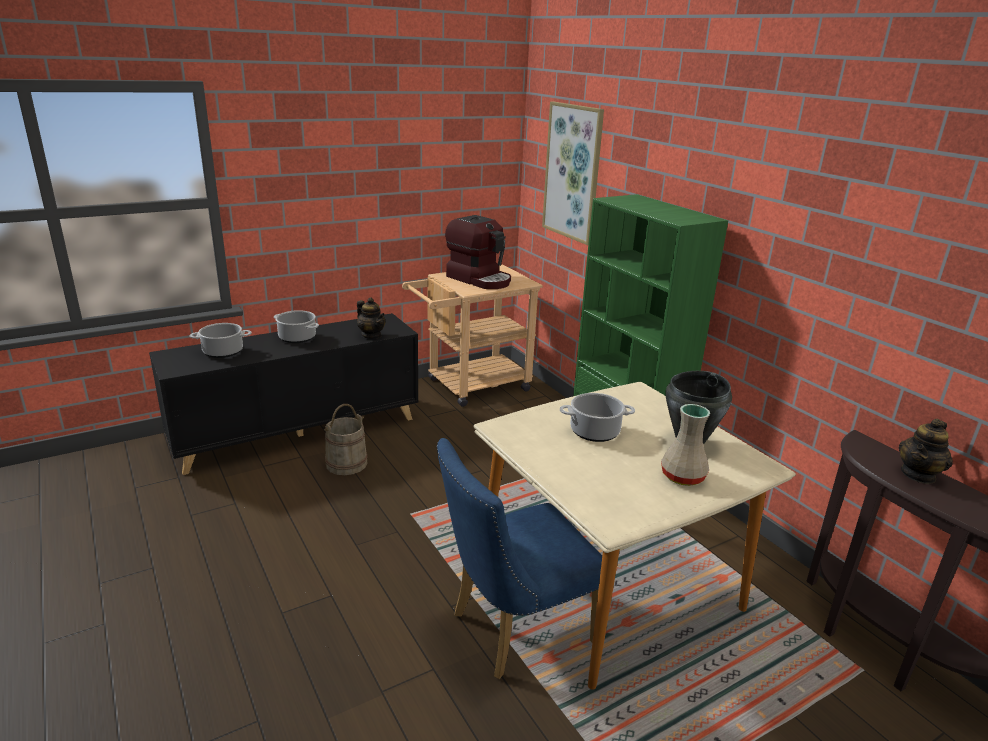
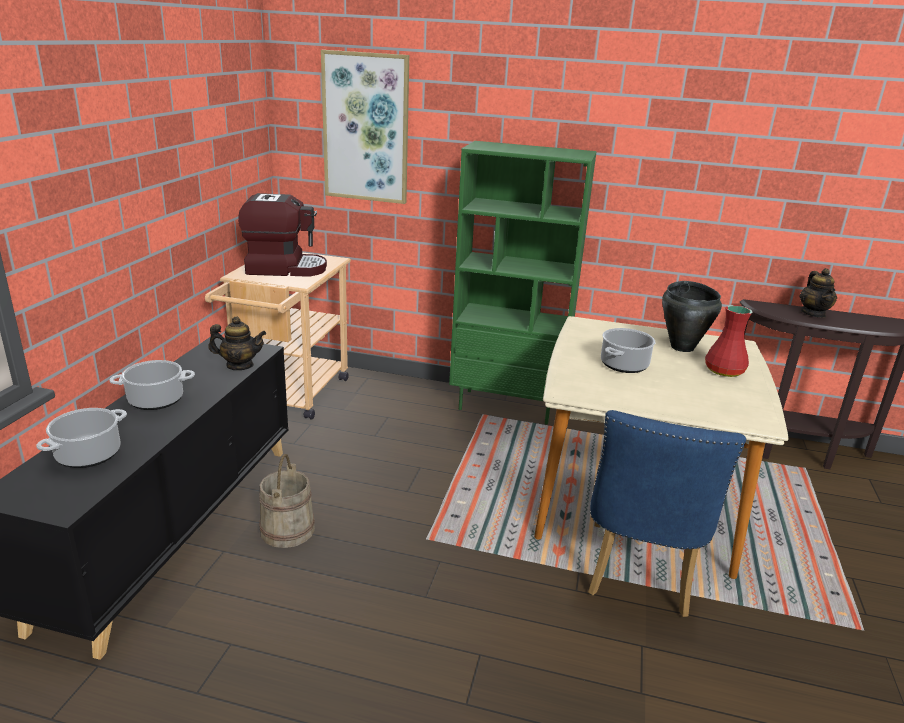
camera: 45 degrees left, 0 degrees up
beige vase [661,404,710,486] -> red vase [705,305,753,377]

